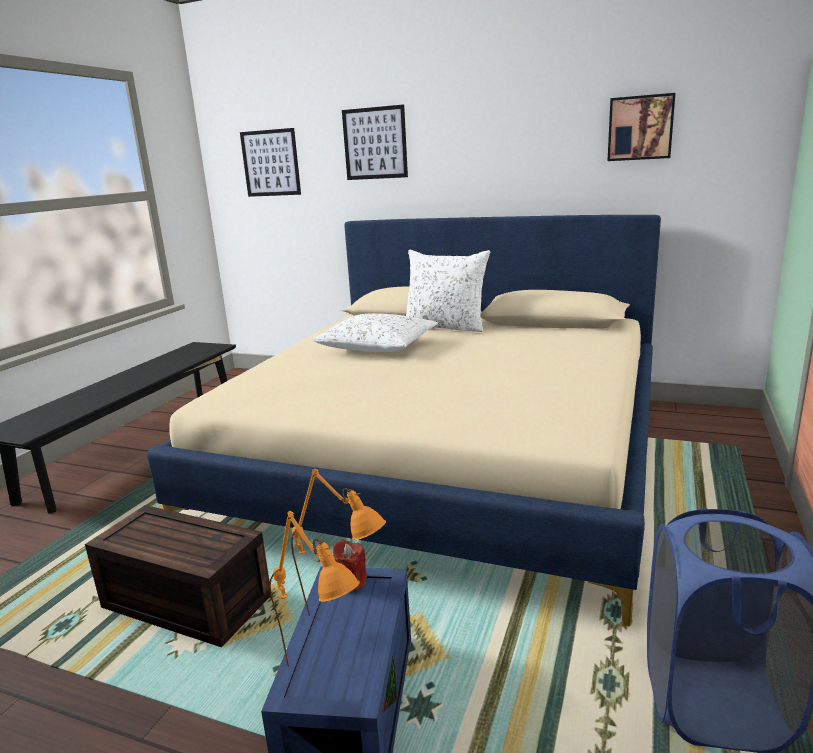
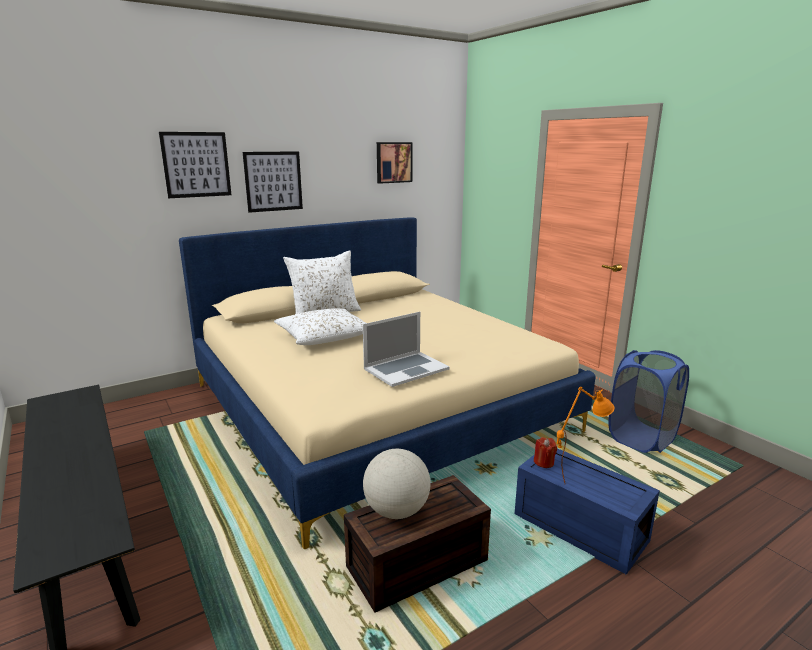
camera: 55 degrees left, 0 degrees up
picture [240,128,301,197] -> picture moved to [243,151,303,213]
orange table lamp [269,511,360,667] -> none
none -> laptop [363,312,450,387]
none -> globe [363,449,431,519]

